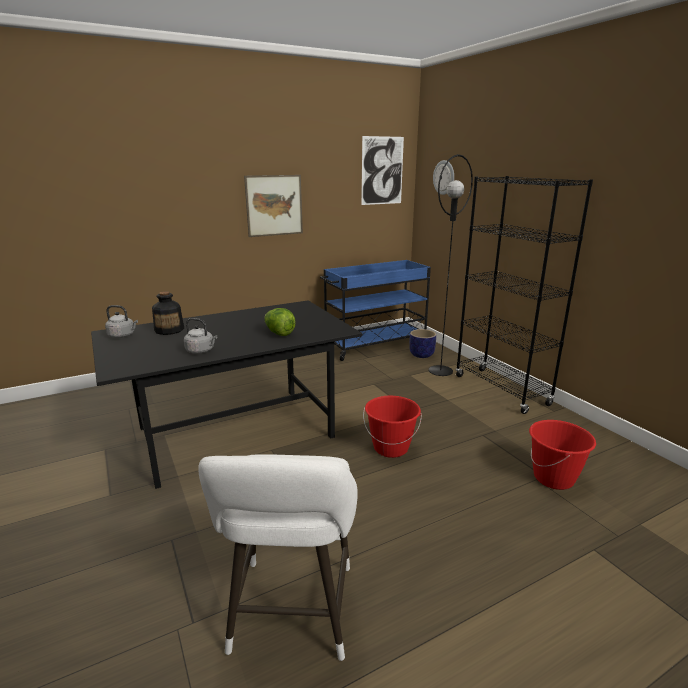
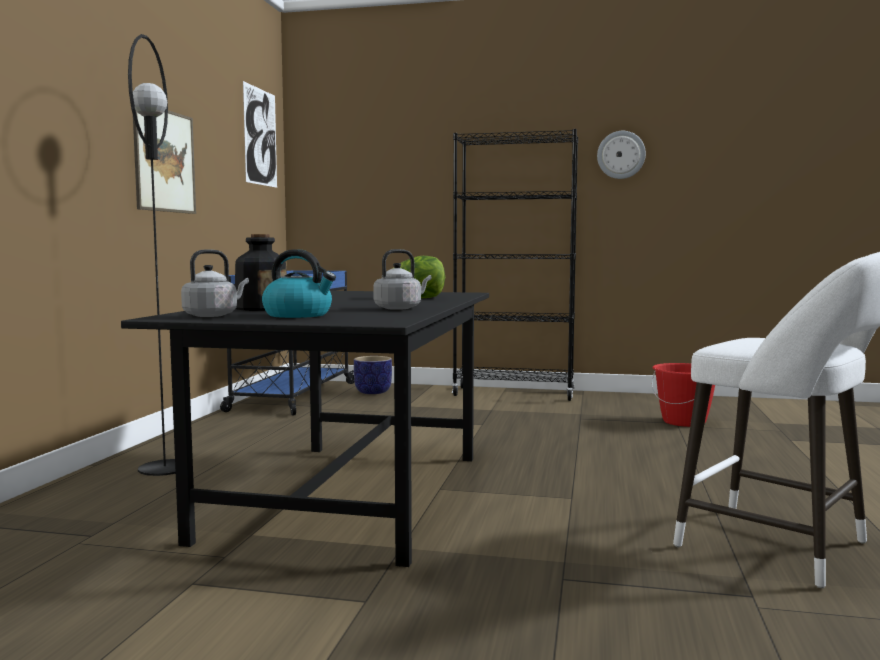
camera: 50 degrees left, 15 degrees down
red bucket [363,396,422,458] -> none
black floor lamp [428,154,473,376] -> black floor lamp moved to [128,34,176,476]
wall clock [433,160,454,195] -> wall clock moved to [597,131,646,179]
none -> kettle [262,249,336,318]

